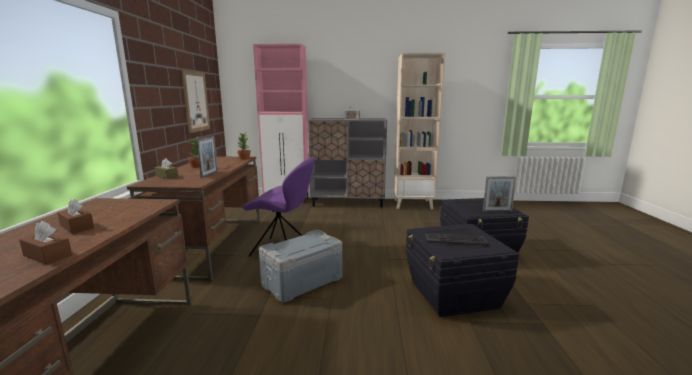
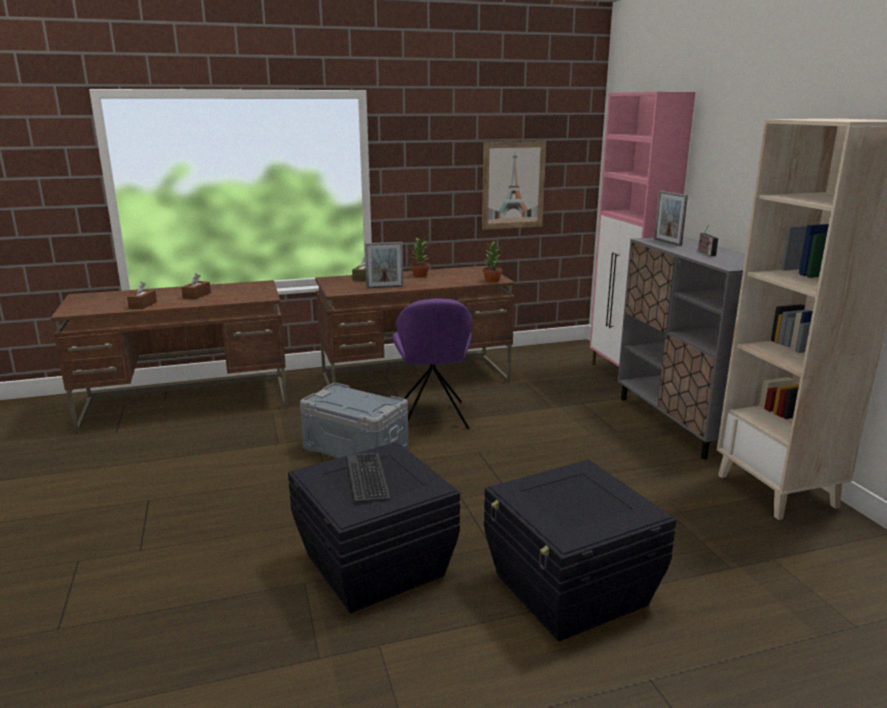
camera: 70 degrees right, 5 degrees up
picture frame [483,176,516,212] -> picture frame moved to [654,190,688,246]

